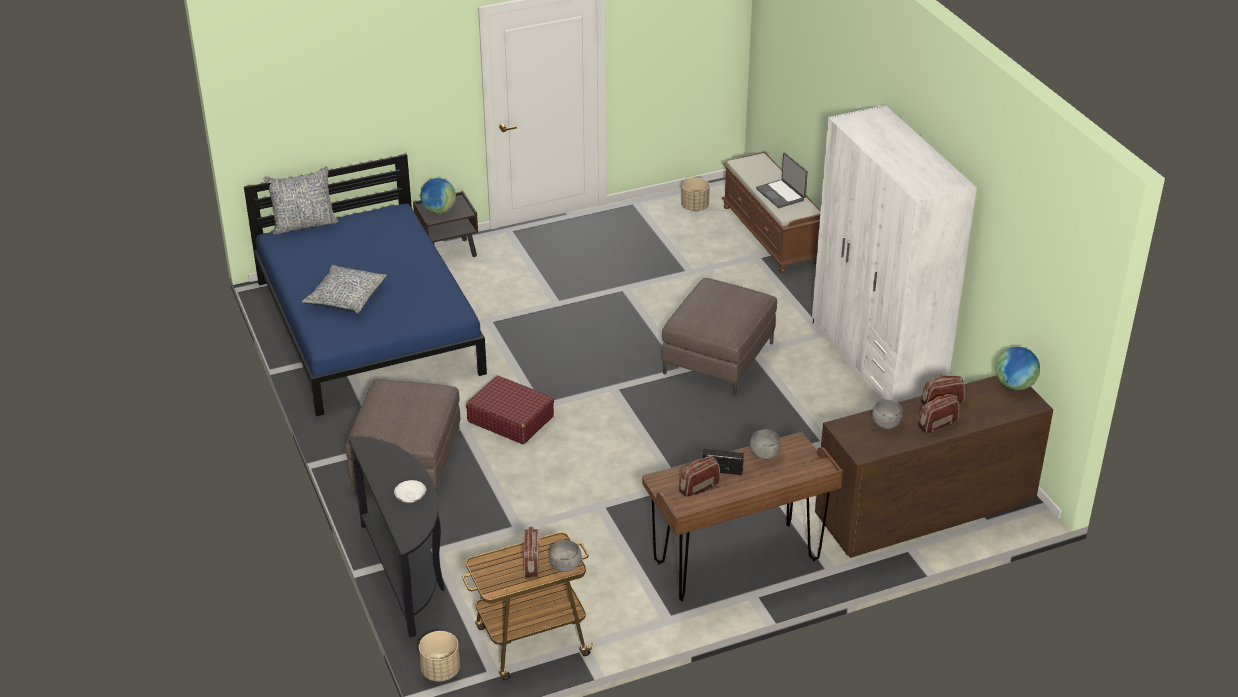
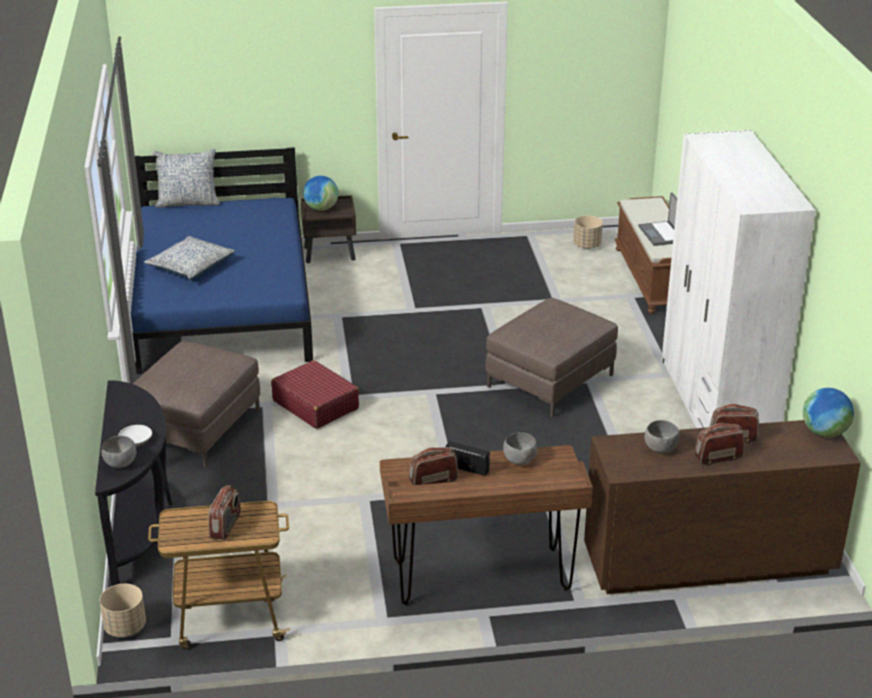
camera: 15 degrees right, 5 degrees down
grey bowl [549,540,582,572] -> grey bowl moved to [101,436,136,468]

